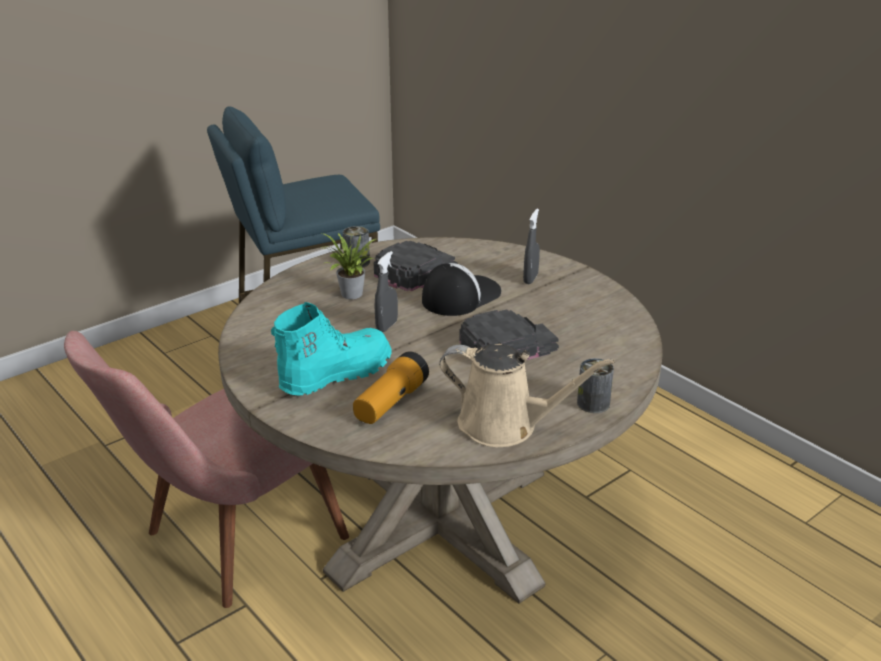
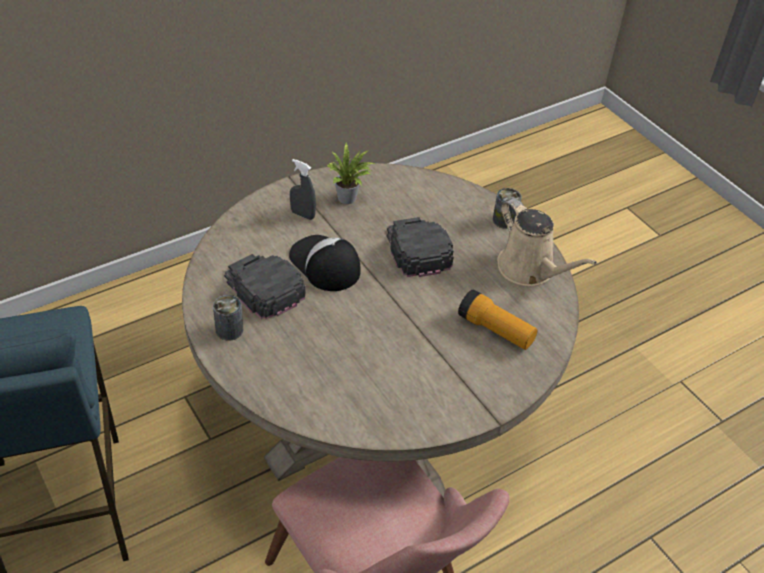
camera: 85 degrees left, 15 degrees up
turquoise boot [271,302,391,396] -> none
potted plant [320,233,376,299] -> potted plant moved to [327,143,376,204]
grey spray bottle [374,251,398,332] -> none
beige watering can [439,343,615,447] -> beige watering can turned 120 degrees clockwise [497,198,597,286]

